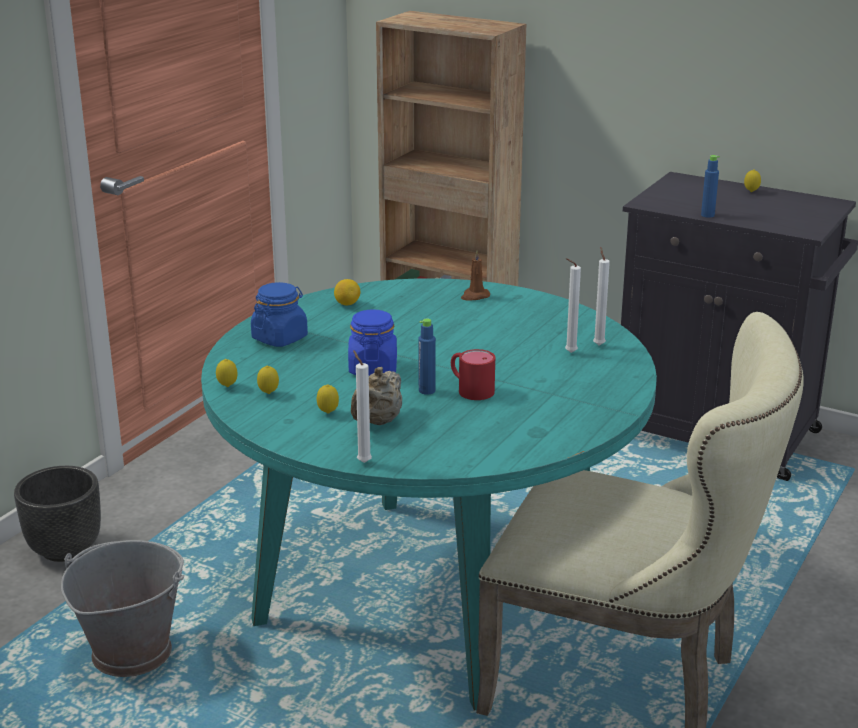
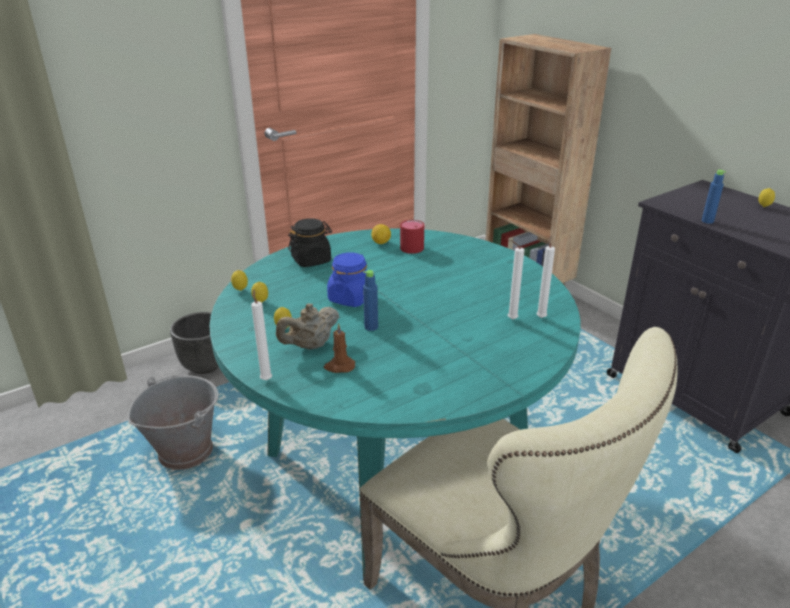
camera: 25 degrees right, 5 degrees up
blue jar [251,282,308,347] -> black jar [288,218,332,267]
red mug [451,349,495,400] -> red mug moved to [400,220,424,254]
brown candle [461,250,490,301] -> brown candle moved to [324,323,355,373]

